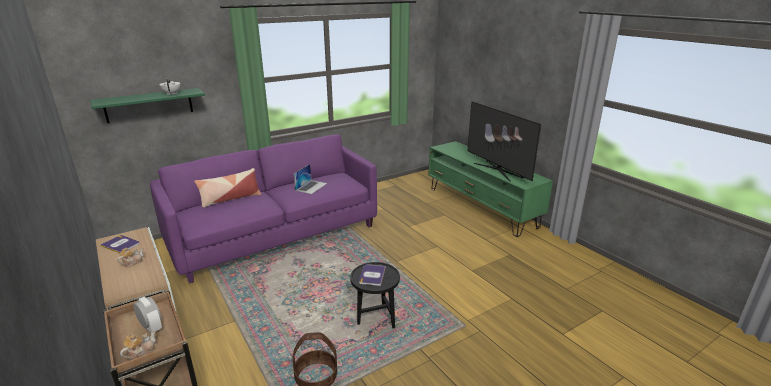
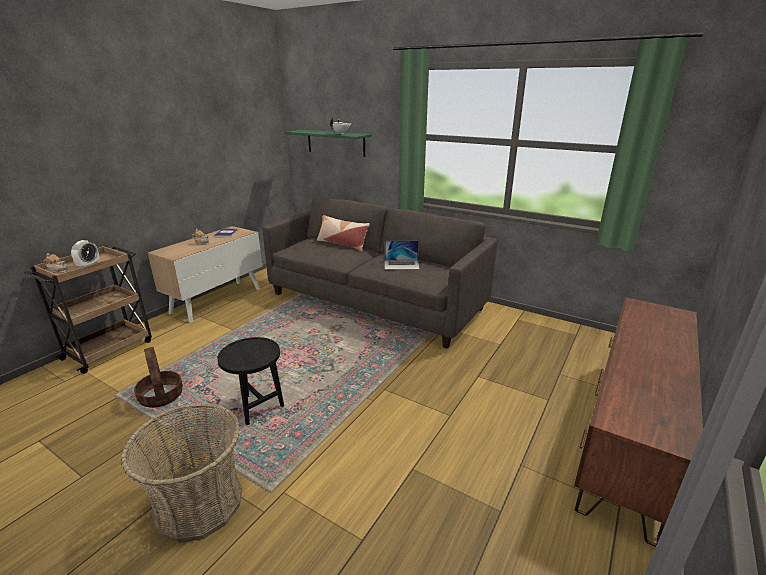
camera: 65 degrees right, 0 degrees up
purple sofa [150,134,377,283] -> grey sofa [263,197,497,349]
book [359,264,386,286] -> none
green tv stand [428,141,553,237] -> brown tv stand [574,297,703,547]
television [468,102,541,182] -> none
none -> basket [121,403,242,543]

